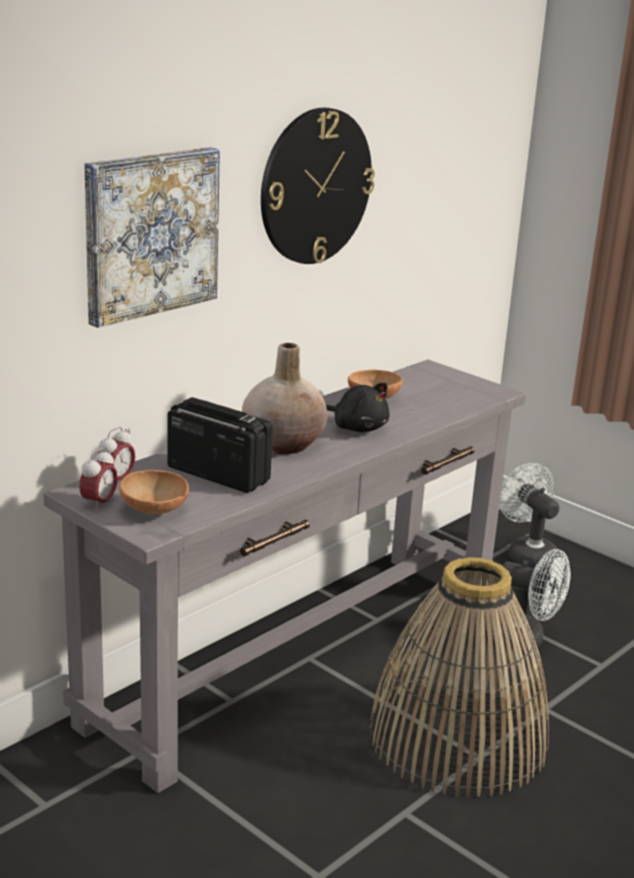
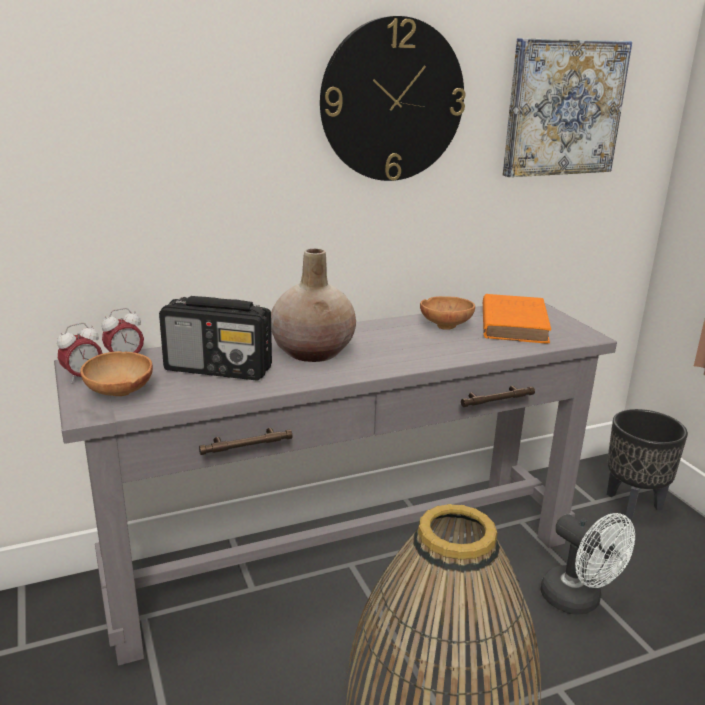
camera: 25 degrees right, 0 degrees up
picture [84,147,220,328] -> picture moved to [503,38,633,177]
radio [167,397,273,493] -> radio turned 135 degrees clockwise [159,296,272,381]
black plush toy [326,383,390,432] -> none
white fan [499,463,560,569] -> black planter [607,409,688,524]
none -> orange book [483,294,551,343]

